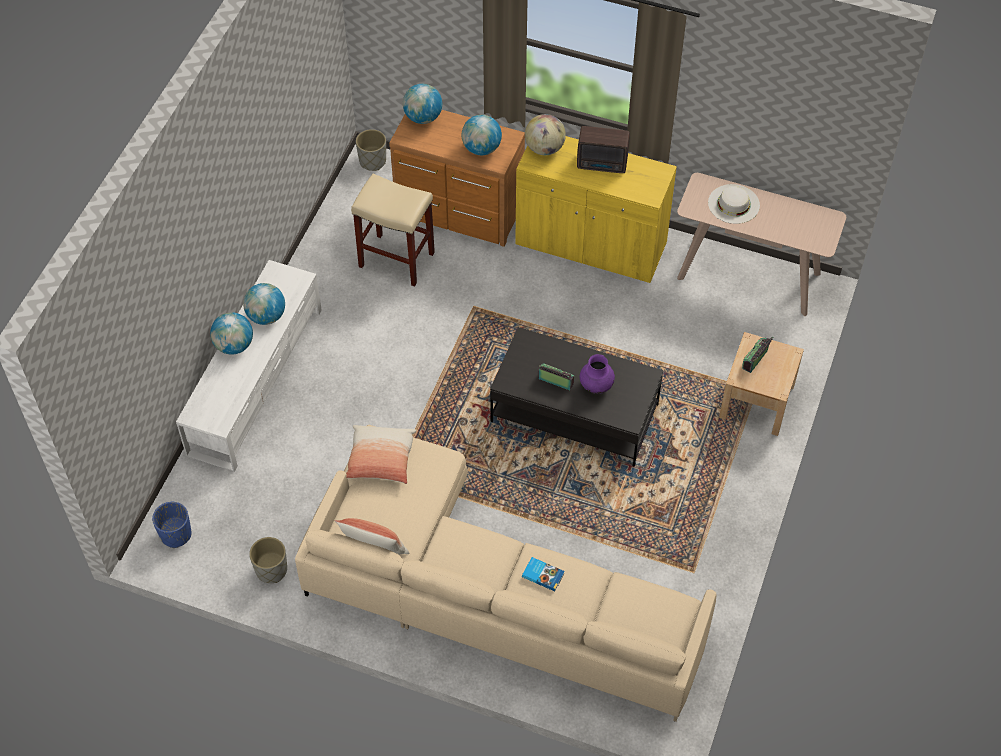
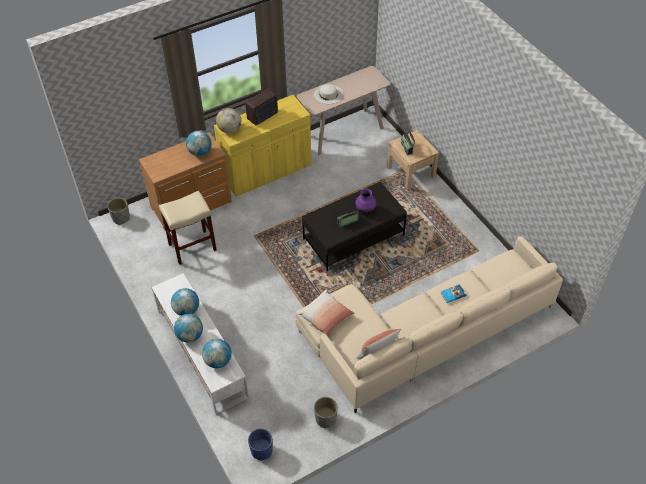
camera: 50 degrees left, 5 degrees down
globe [403,84,442,124] -> globe moved to [202,339,232,368]

